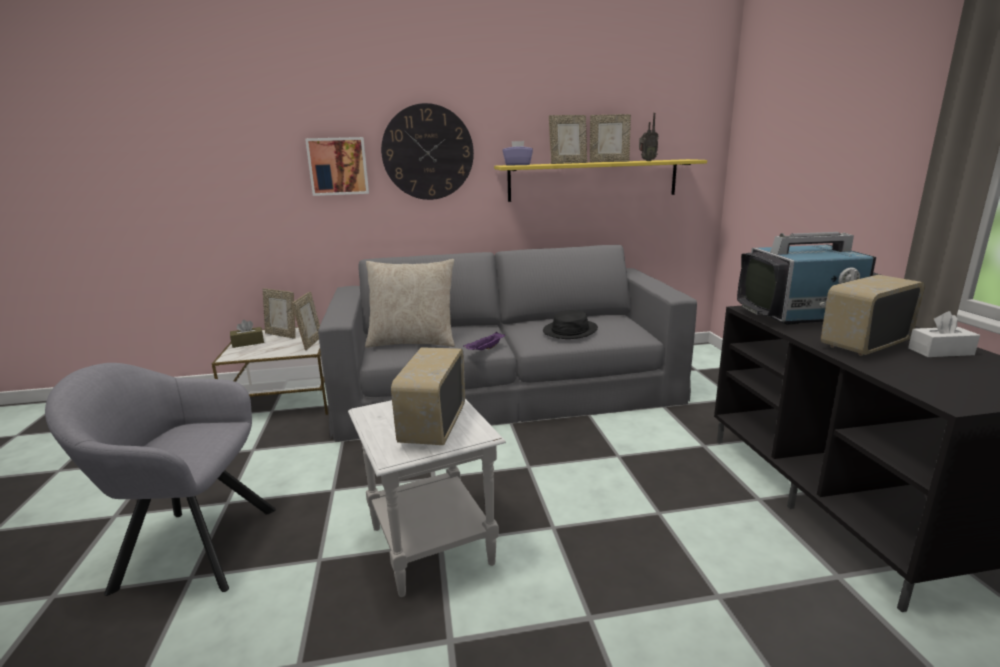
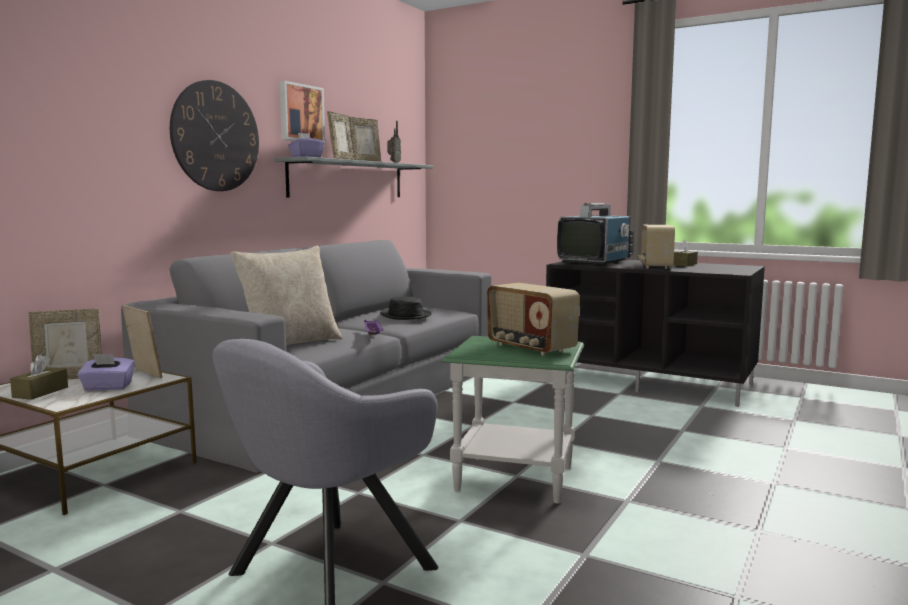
camera: 50 degrees left, 10 degrees down
picture [305,137,369,196] -> picture moved to [279,81,325,143]
white side table [348,399,506,597] -> green side table [441,336,584,504]
yellow shelf [494,159,707,202] -> grey shelf [275,157,433,198]
white tissue box [908,311,980,357] -> brown tissue box [673,240,698,266]
none -> purple tissue box [77,354,135,391]

